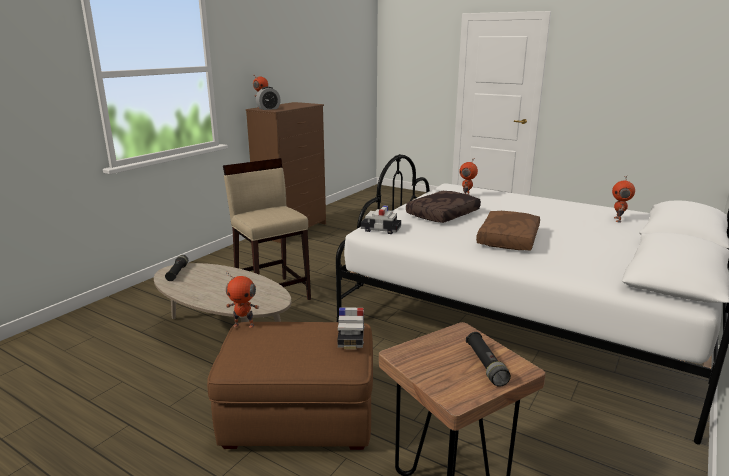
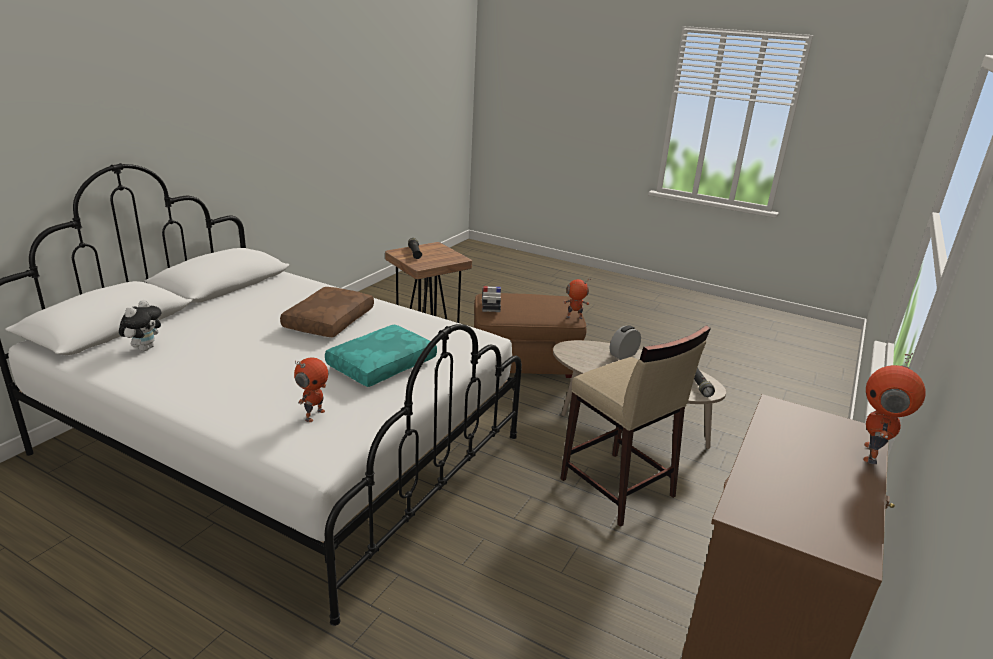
camera: 175 degrees right, 5 degrees up
alarm clock [256,87,281,110] -> alarm clock moved to [610,326,641,360]
toy car [361,205,401,234] -> none
brown pillow [406,191,481,223] -> turquoise pillow [325,324,437,387]
toy robot [612,176,635,223] -> plush toy [119,300,162,351]

